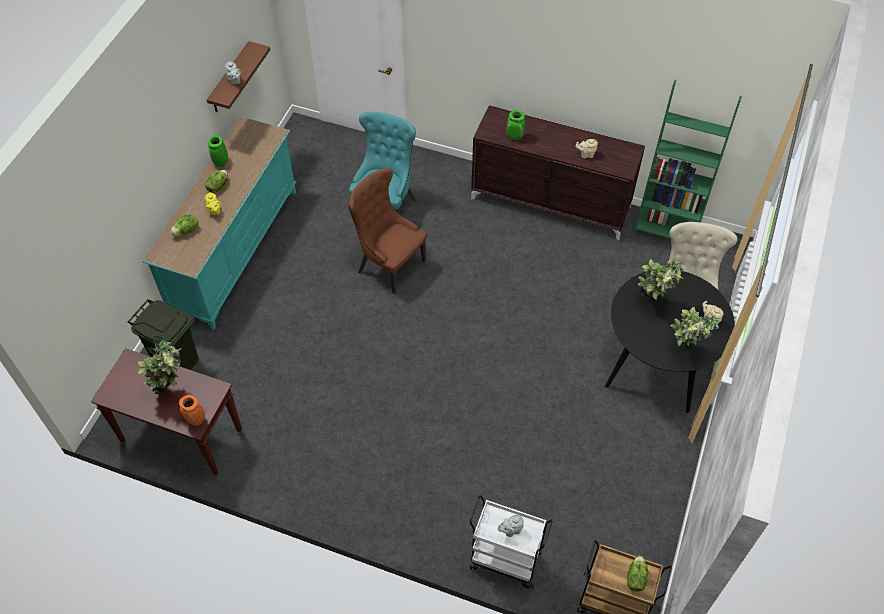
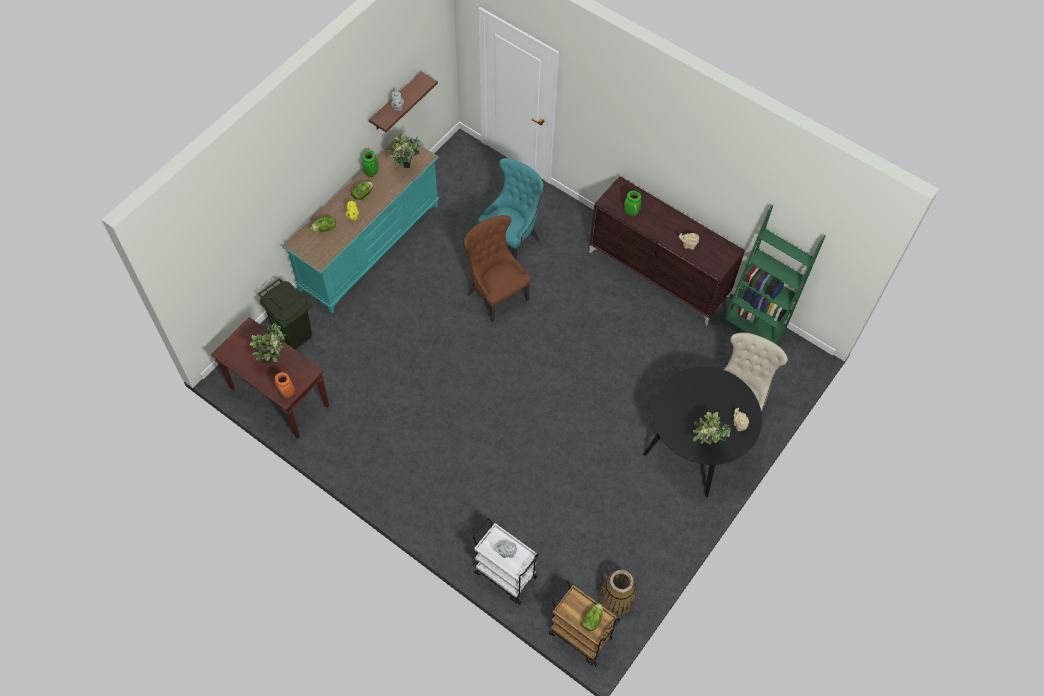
camera: 15 degrees right, 5 degrees up
potted plant [638,259,684,300] -> potted plant moved to [388,134,421,168]
none -> basket [599,570,636,616]

